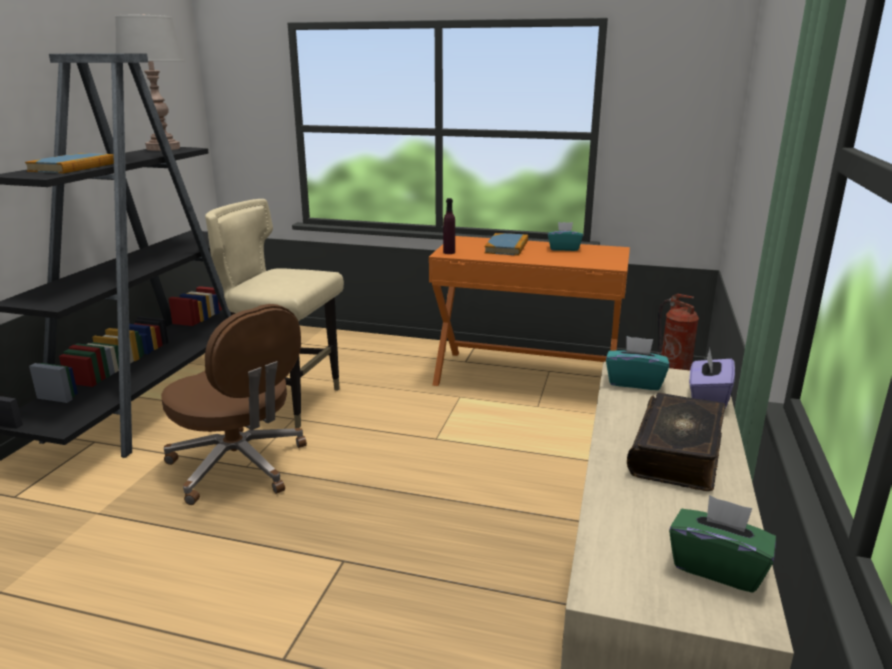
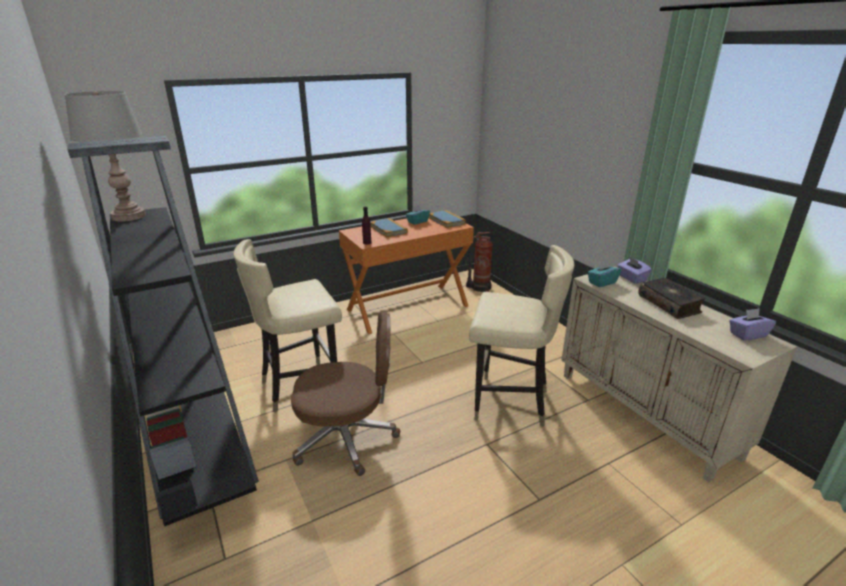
camera: 45 degrees left, 5 degrees up
book [25,153,114,173] -> book moved to [429,210,466,228]
green tissue box [669,495,776,593] -> purple tissue box [729,308,776,341]
none -> beige chair [469,245,574,426]

